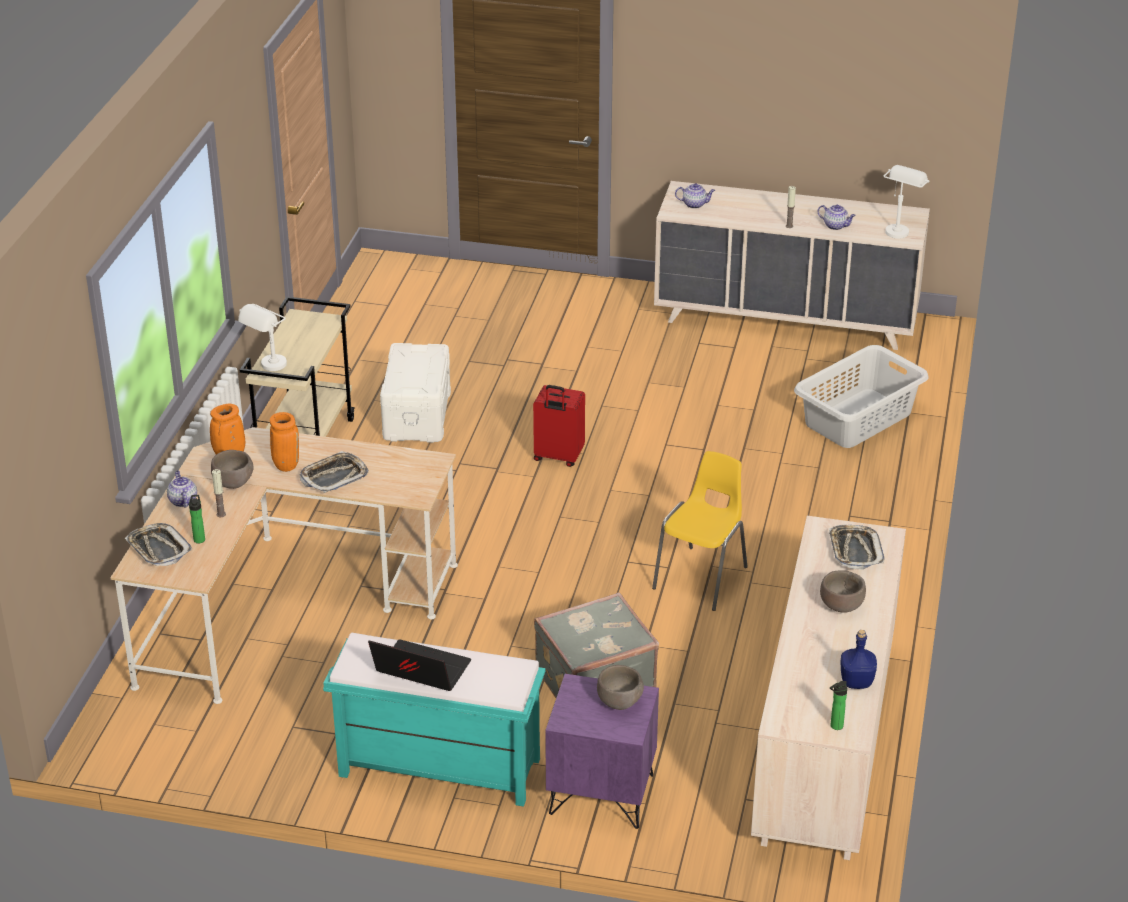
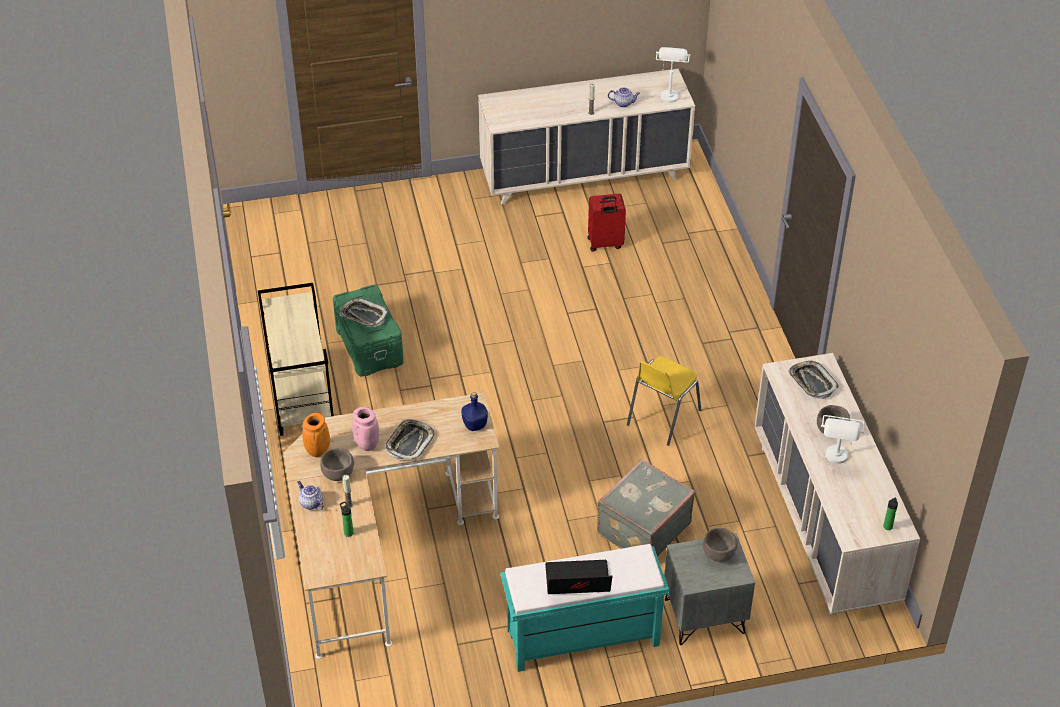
camera: 25 degrees left, 10 degrees up
tray [125,523,192,566] -> tray moved to [340,298,388,327]
white table lamp [238,304,287,371] -> white table lamp moved to [821,415,864,464]
orange vase [270,412,299,472] -> pink vase [352,407,379,451]
white storage box [380,343,451,443] -> green storage box [333,284,404,376]
red suitcase [533,385,585,467] -> red suitcase moved to [588,194,626,252]
purple nightstand [545,674,659,829] -> grey nightstand [665,533,755,645]
yellow chair [652,451,748,611] -> yellow chair turned 150 degrees counterclockwise [627,356,701,446]
teapot [675,183,715,209] -> none
grey laundry basket [794,345,929,448] -> none
blue bottle [841,630,877,689] -> blue bottle moved to [461,392,488,431]

